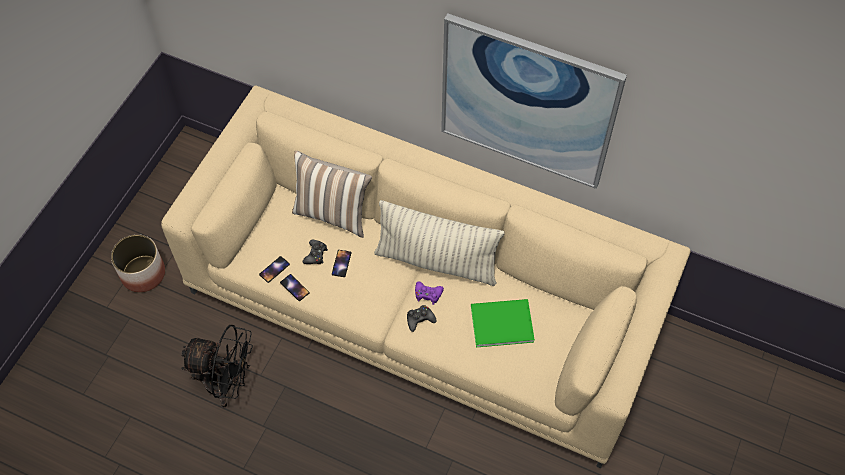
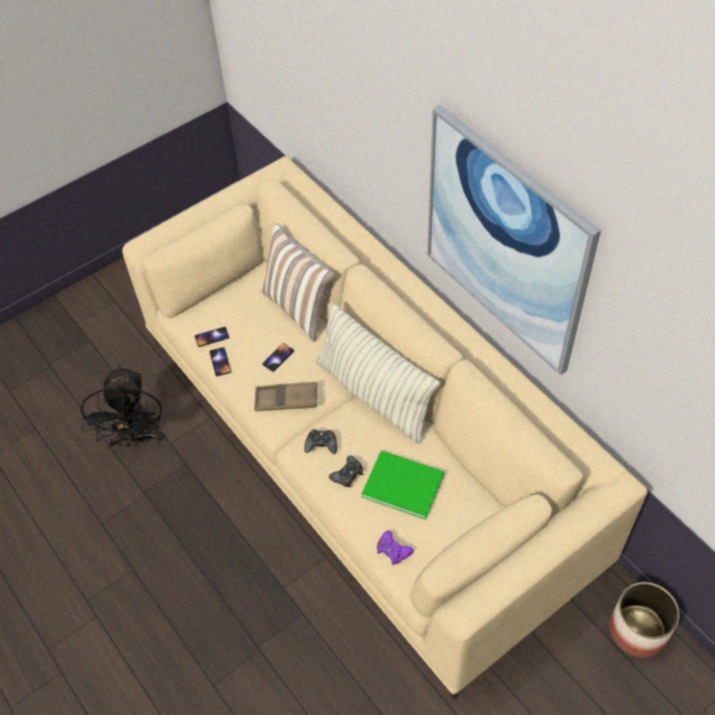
camera: 30 degrees right, 5 degrees down
planter [111,234,165,292] -> planter moved to [609,582,679,657]
black fan [181,325,253,408] -> black fan turned 45 degrees clockwise [80,365,162,447]
black game controller [303,240,328,264] -> black game controller moved to [329,455,363,488]
purple game controller [415,282,444,305] -> purple game controller moved to [377,530,414,565]
none -> brown tray [254,382,317,411]

